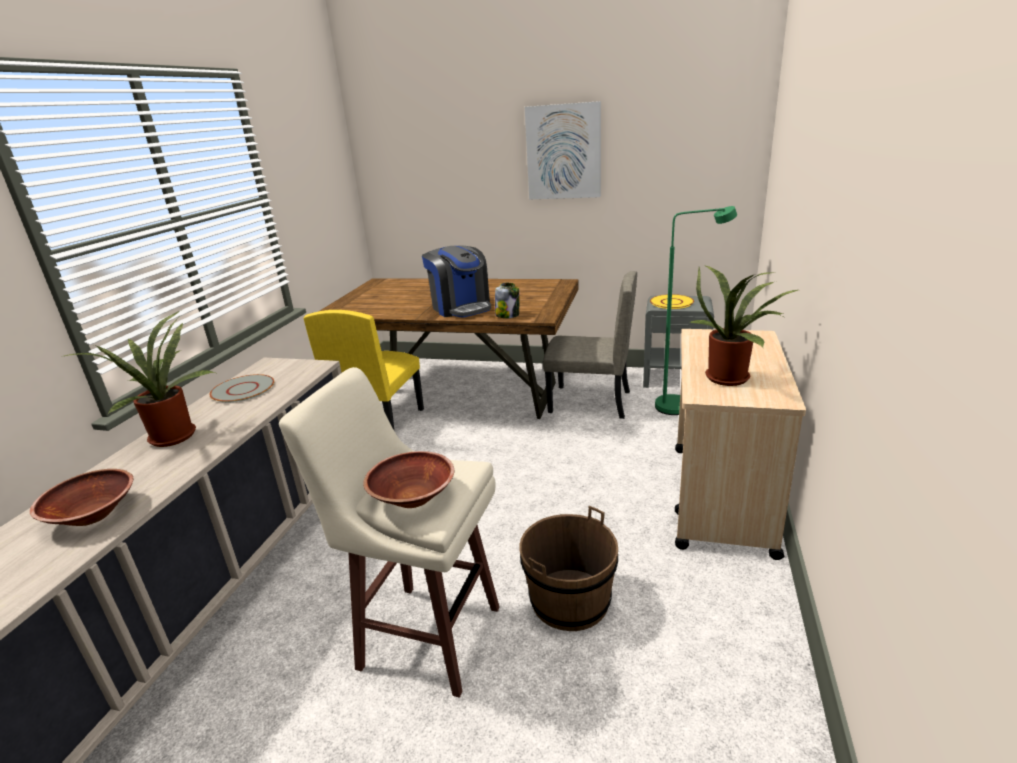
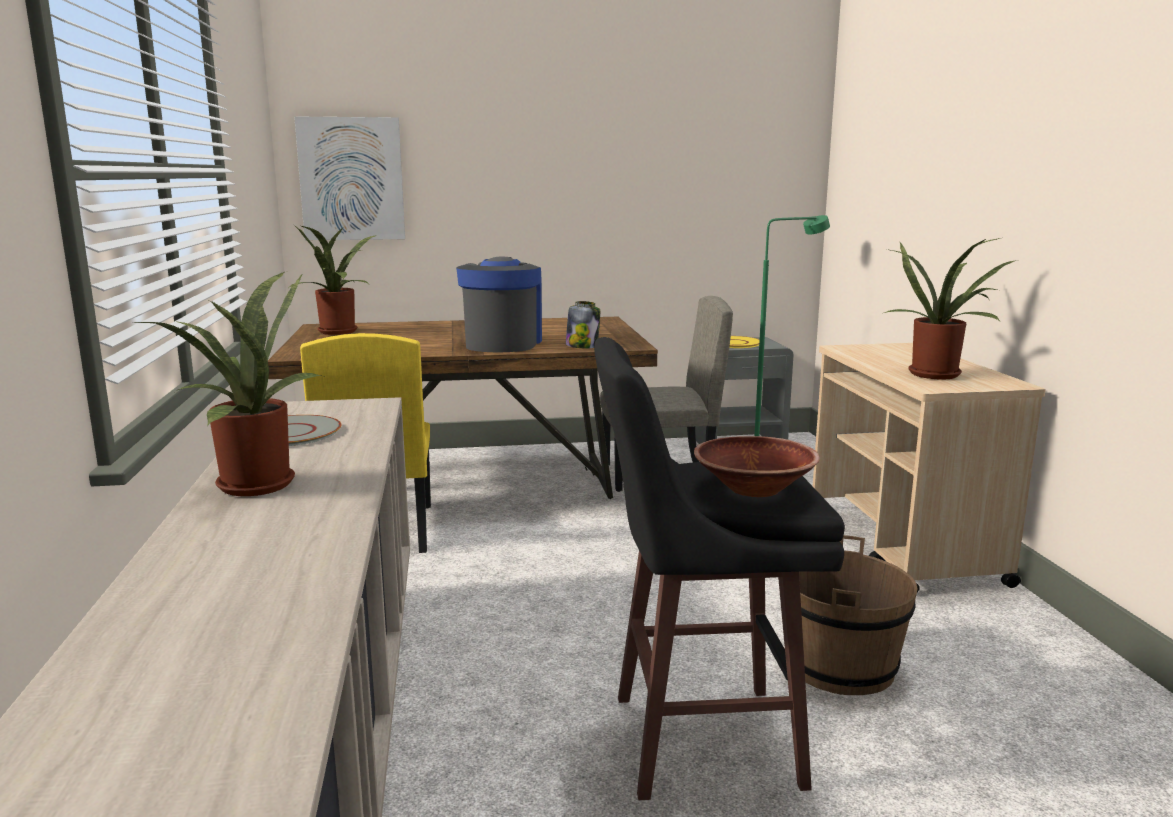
camera: 25 degrees left, 10 degrees down
brown bowl [30,469,133,526] -> none
beige stool [279,367,500,698] -> black stool [594,337,845,800]
coffee machine [422,246,491,318] -> coffee machine turned 120 degrees counterclockwise [456,257,542,352]
picture [525,101,601,199] -> picture moved to [294,117,405,240]
none -> potted plant [290,225,377,335]

